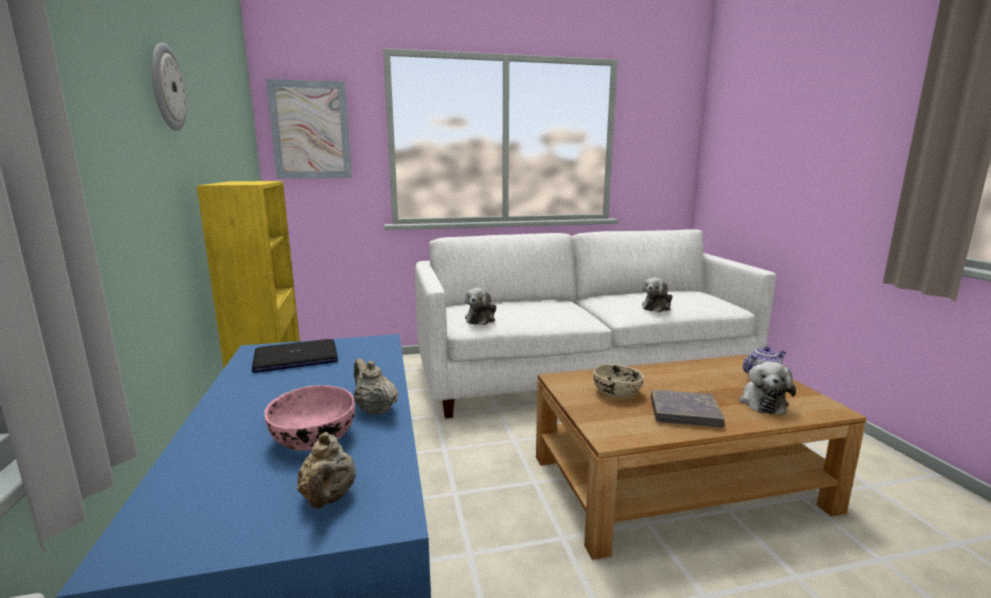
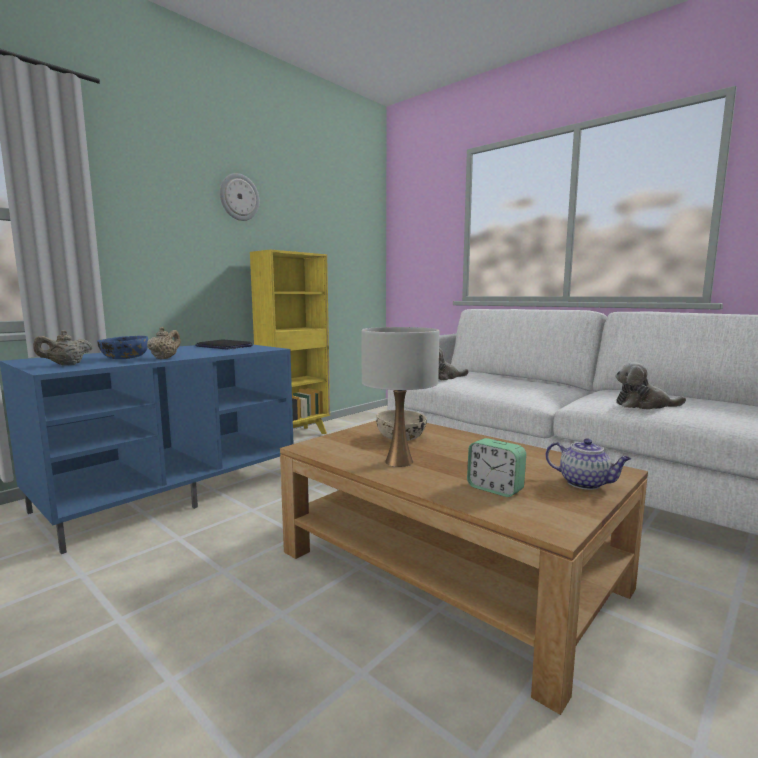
camera: 55 degrees right, 5 degrees down
pink bowl [264,385,355,451] -> blue bowl [97,336,148,359]
picture [266,79,352,178] -> none
grey book [651,389,725,428] -> white table lamp [361,327,439,467]
plush toy [739,362,796,415] -> alarm clock [467,438,526,497]

